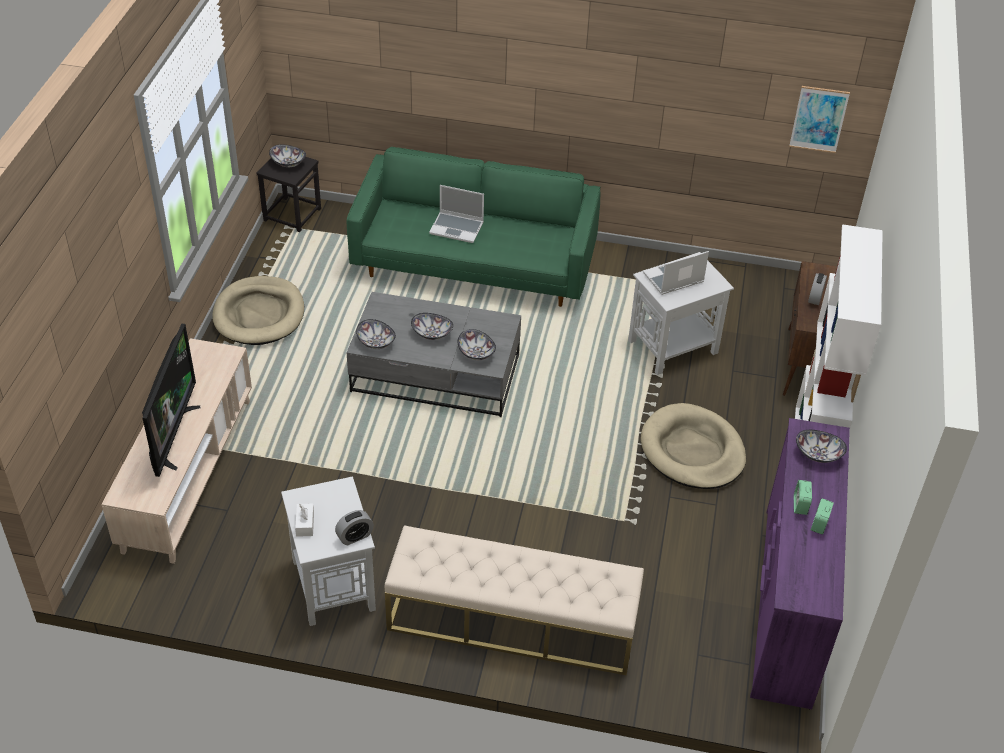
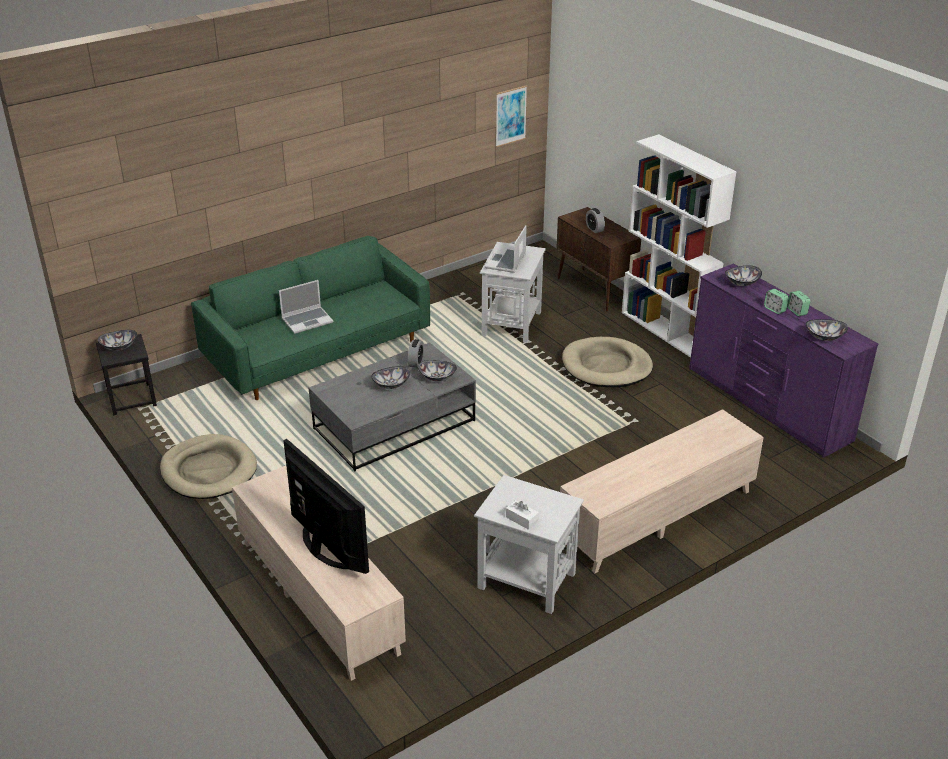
camera: 45 degrees left, 10 degrees down
alarm clock [335,510,374,545] -> alarm clock moved to [408,339,424,368]
bowl [356,319,396,349] -> bowl moved to [806,319,848,341]
beige bench [384,525,644,675] -> beige tv stand [560,409,764,574]

